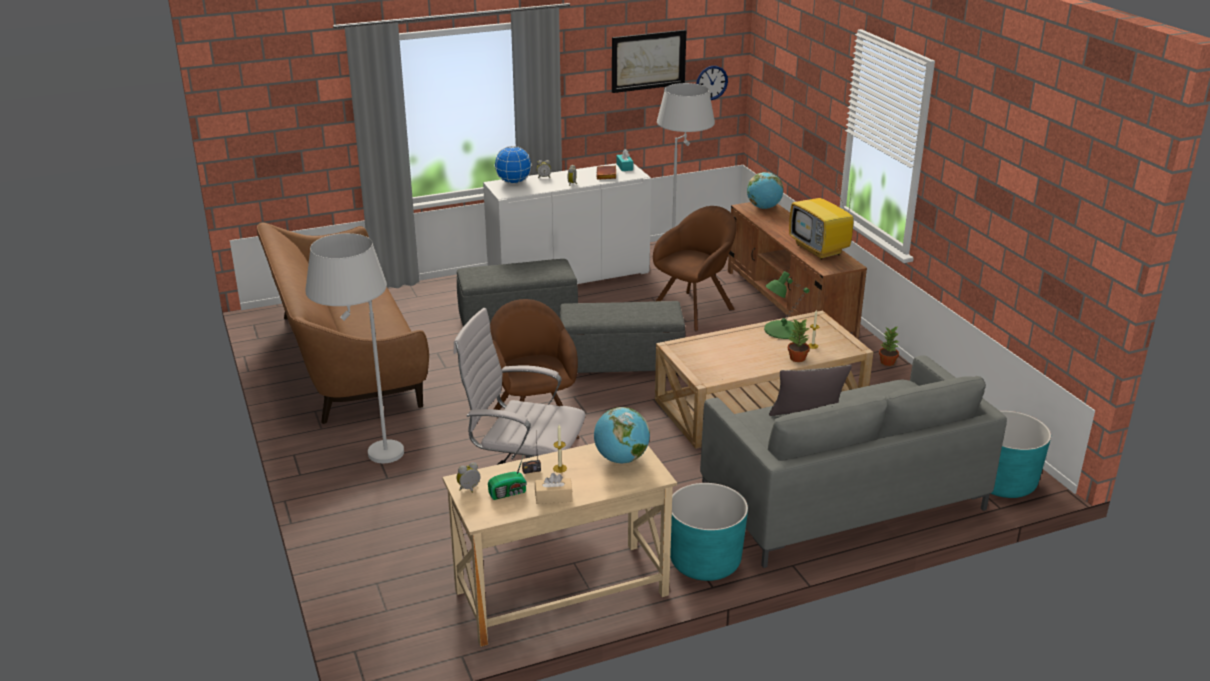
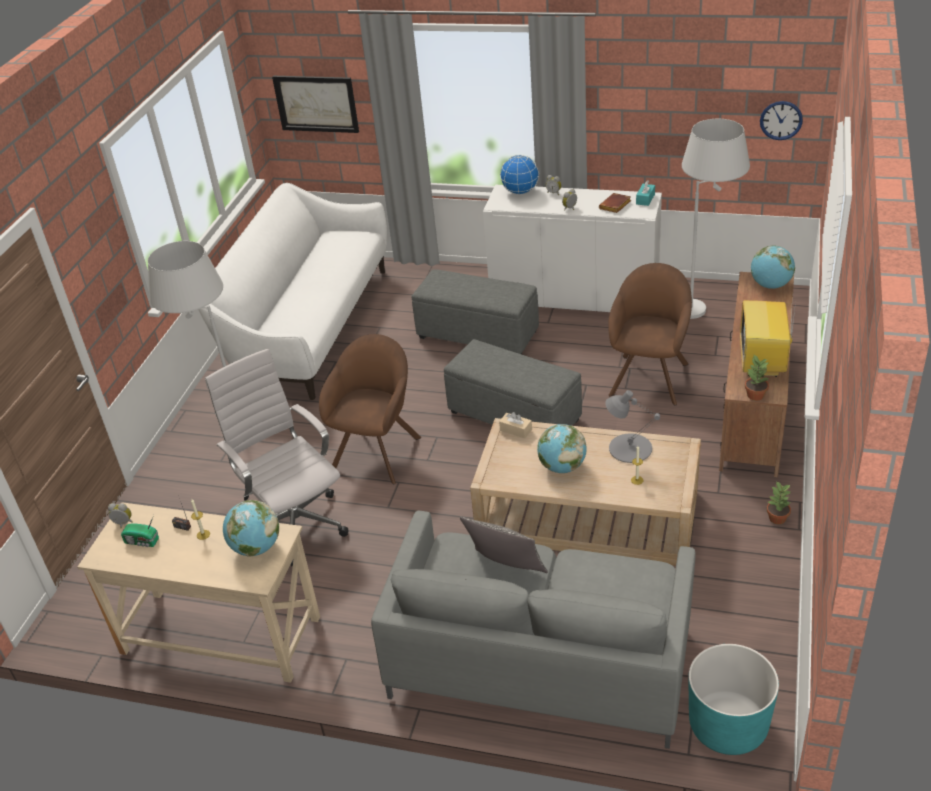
camera: 40 degrees right, 10 degrees up
brown sofa [257,222,429,424] -> white sofa [198,183,387,400]
beige tissue box [535,473,573,504] -> beige tissue box moved to [499,412,532,438]
picture [612,30,686,93] -> picture moved to [272,76,359,133]
brown armchair [653,206,737,331] -> brown armchair turned 60 degrees counterclockwise [608,263,692,406]
turquoise planter [670,483,748,581] -> none
green table lamp [764,271,809,339] -> grey table lamp [605,390,660,463]
potted plant [788,319,810,362] -> potted plant moved to [745,355,770,401]
none -> globe [537,424,587,473]

